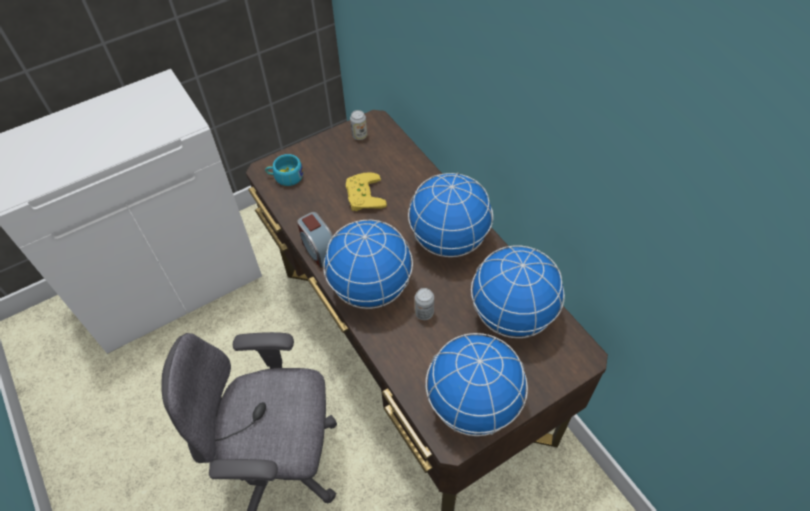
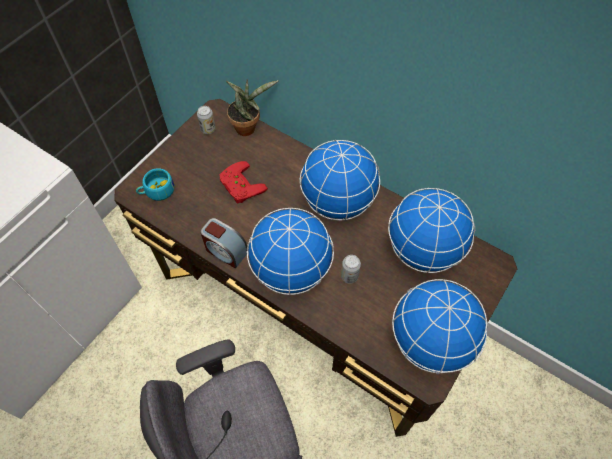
camera: 25 degrees left, 5 degrees up
yellow game controller [346,172,387,211] -> red game controller [220,161,268,204]
none -> potted plant [226,79,279,136]

